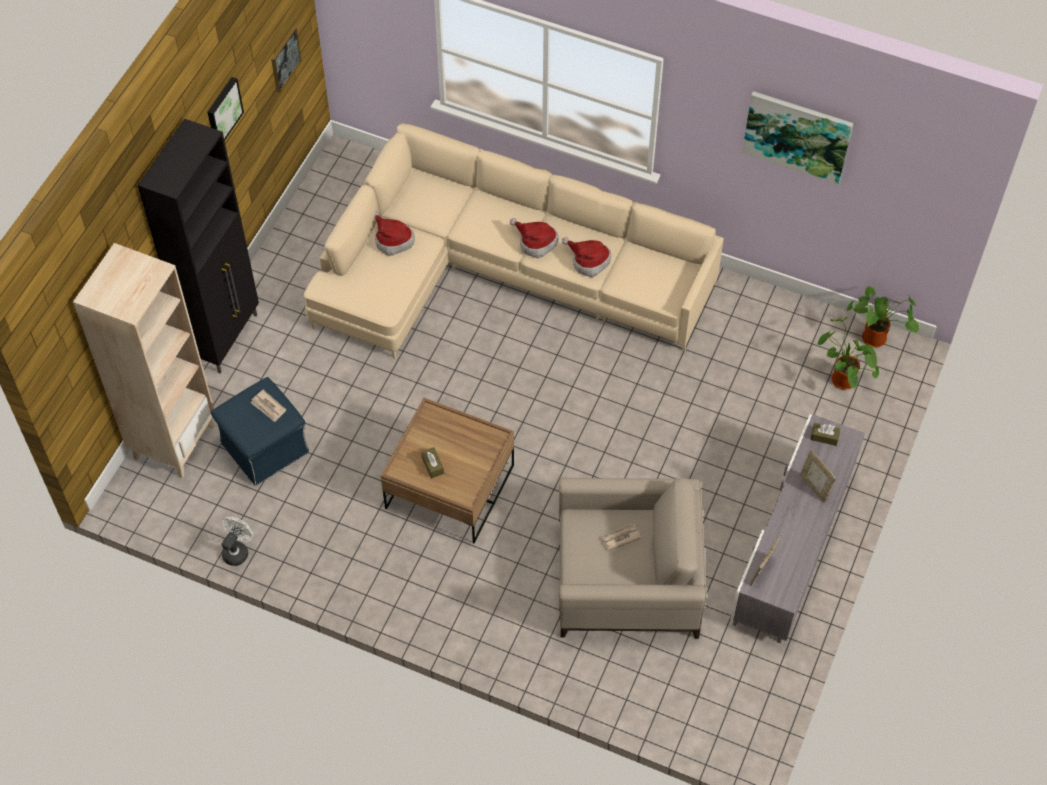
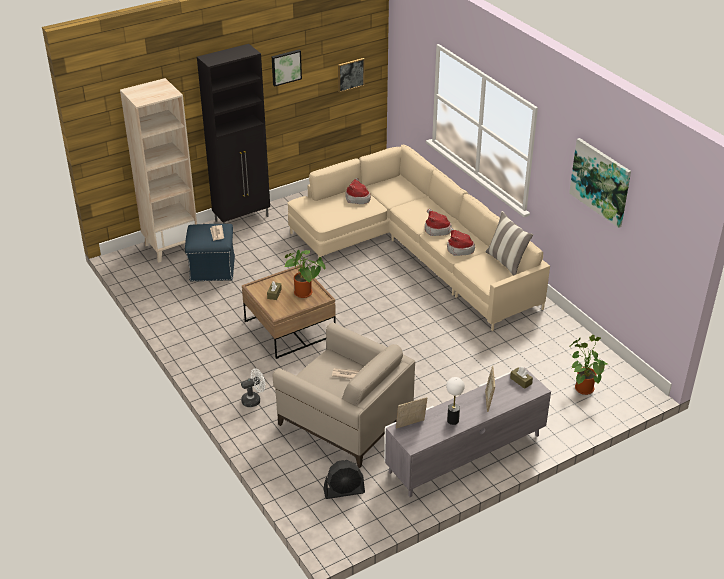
camera: 35 degrees right, 20 degrees down
white fan [221,517,253,566] -> white fan moved to [241,368,265,407]
potted plant [846,285,919,348] -> potted plant moved to [285,250,326,298]
none -> black fan [323,460,365,499]
none -> table lamp [446,377,465,425]
none -> pillow [485,211,533,276]

